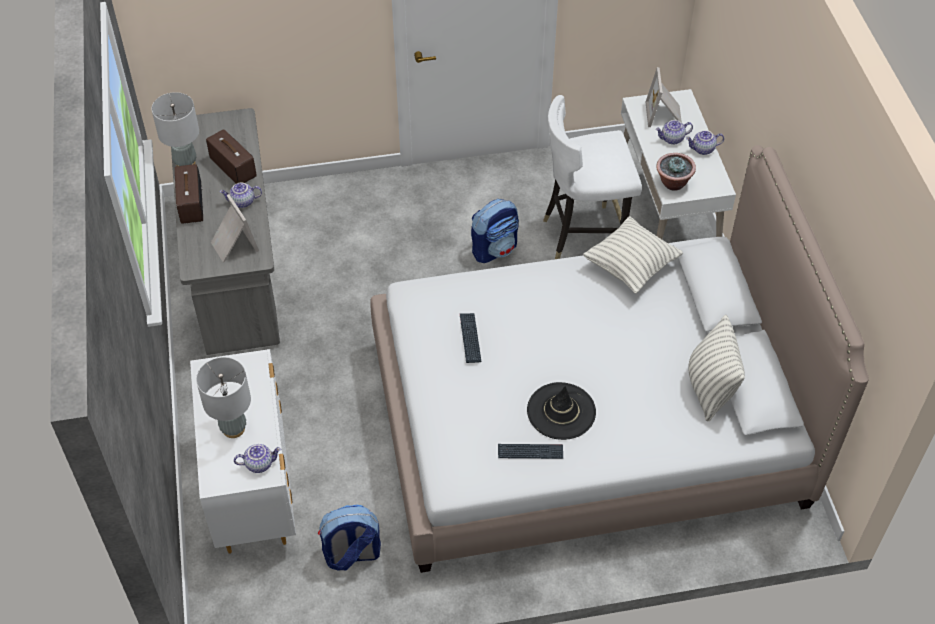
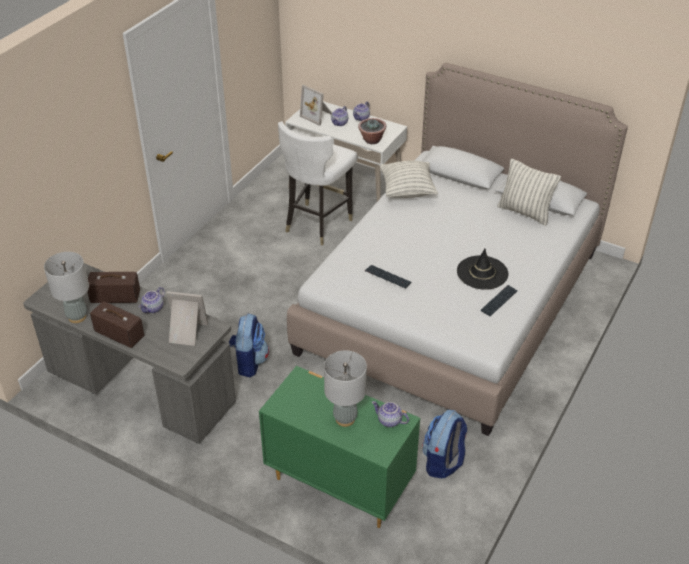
camera: 50 degrees left, 10 degrees down
white dresser [190,349,296,554] -> green dresser [259,366,420,528]
teapot [234,444,281,473] -> teapot turned 90 degrees counterclockwise [372,401,409,427]
backpack [471,199,519,263] -> backpack moved to [229,314,269,377]

